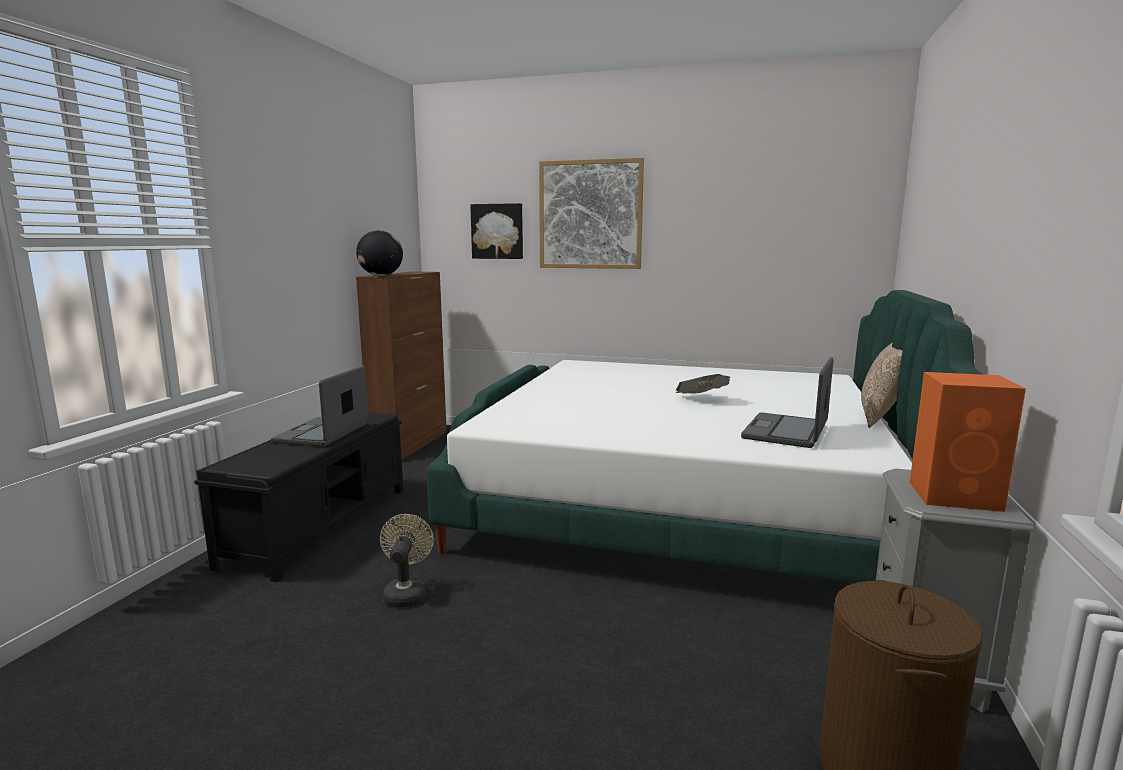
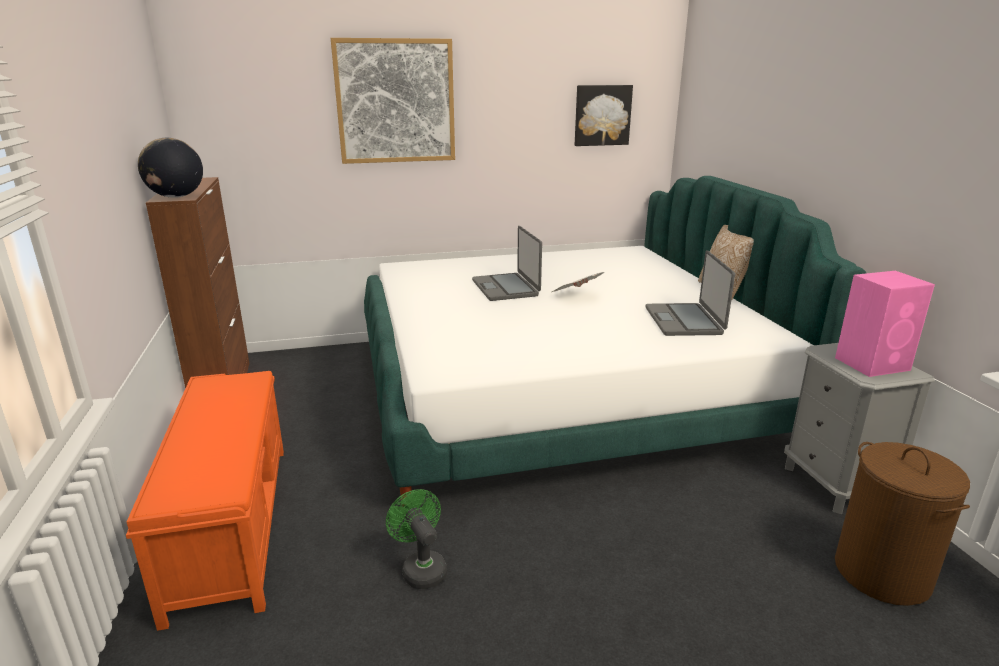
camera: 30 degrees left, 10 degrees up
black bench [194,412,403,582] -> orange bench [126,371,284,631]
laptop [271,365,369,447] -> laptop moved to [472,226,542,301]
beige fan [380,514,434,608] -> green fan [386,489,447,589]
picture [470,203,523,259] -> picture moved to [575,85,633,146]
orange speaker [910,372,1026,512] -> pink speaker [835,271,935,377]

